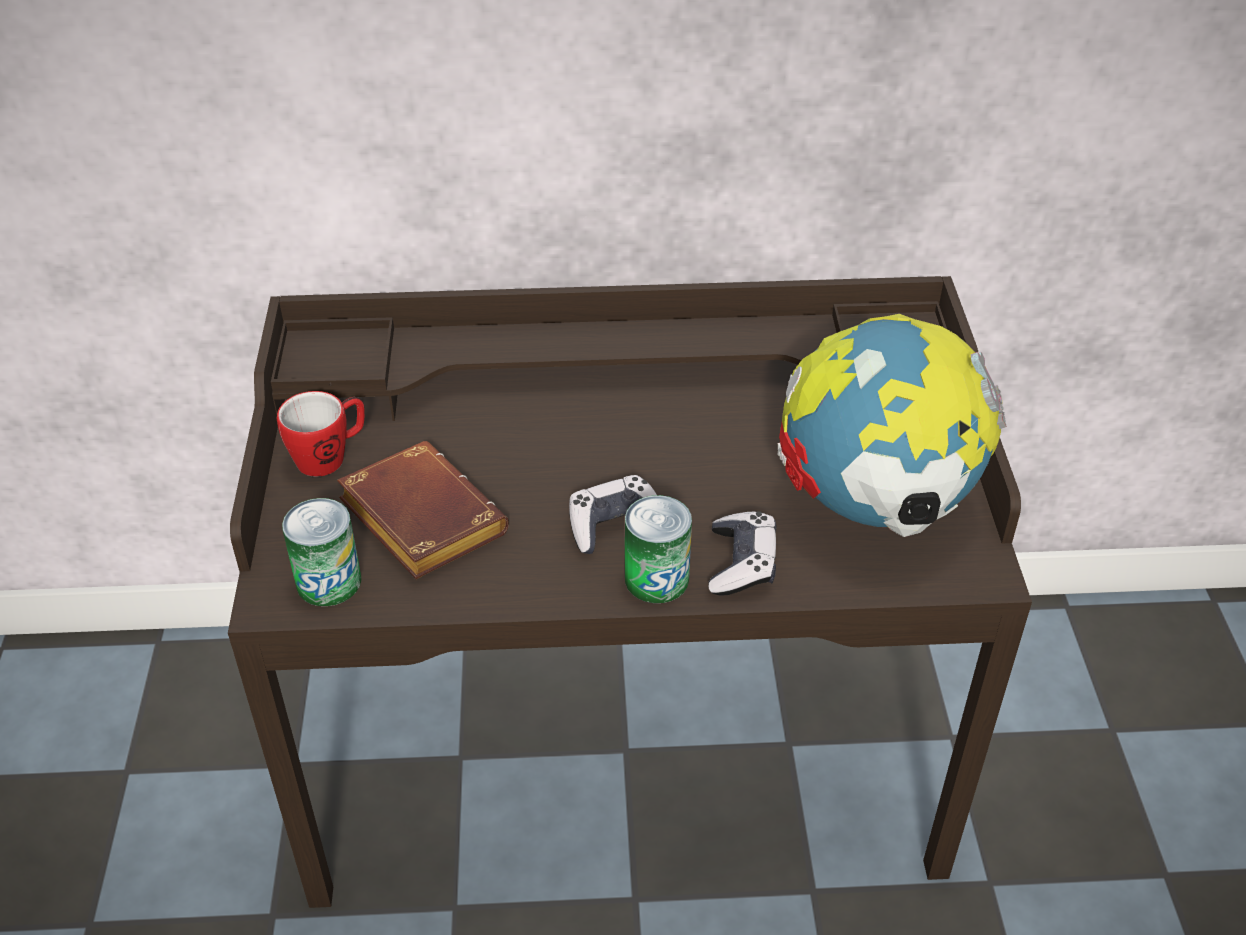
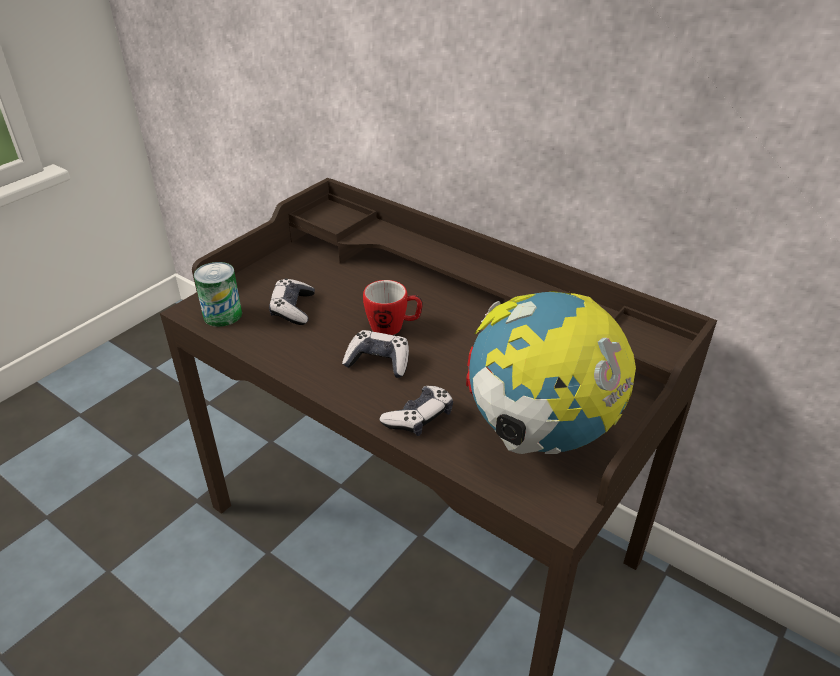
camera: 40 degrees right, 5 degrees down
mug [277,391,365,477] -> mug moved to [363,280,423,335]
brown book [337,441,509,579] -> game controller [269,279,315,325]
can [625,495,692,603] -> none

